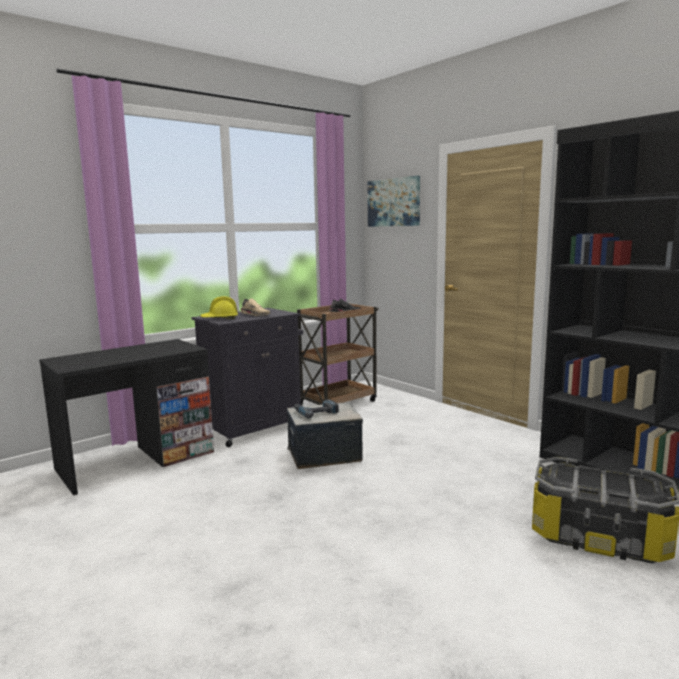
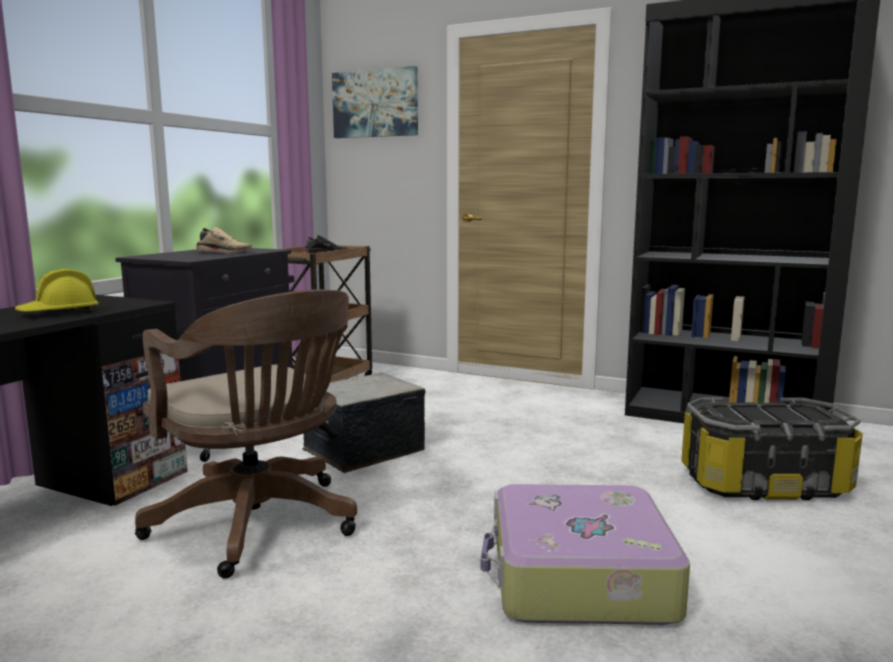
camera: 25 degrees left, 0 degrees up
yellow hard hat [200,296,238,319] -> yellow hard hat moved to [15,269,99,312]
power drill [294,399,339,419] -> none
none -> brown office chair [135,289,357,579]
none -> suitcase [480,484,690,625]

